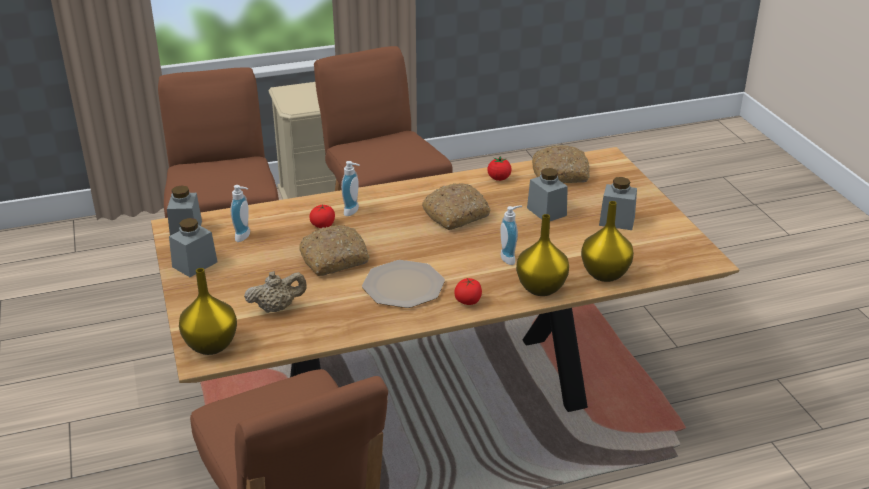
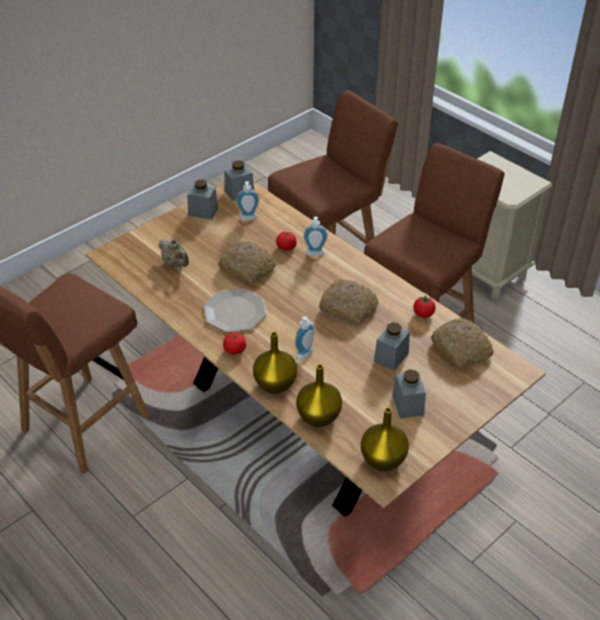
camera: 65 degrees right, 10 degrees up
yellow vase [179,268,237,355] -> yellow vase moved to [361,407,409,471]

